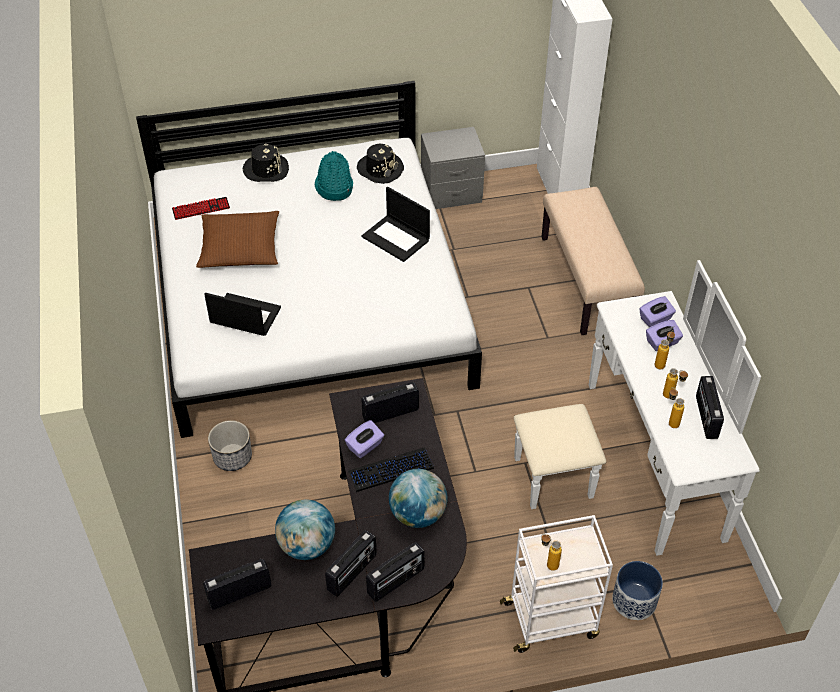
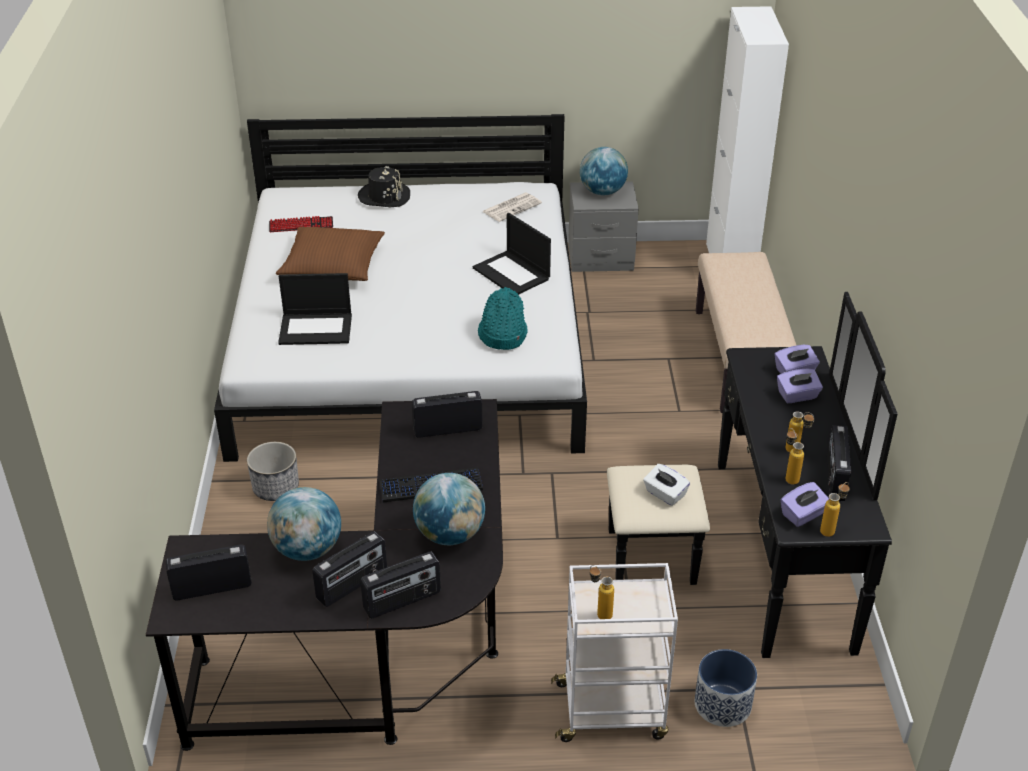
camera: 10 degrees right, 10 degrees down
laptop [204,293,281,336] -> laptop turned 150 degrees clockwise [278,273,352,345]
turquoise hat [314,151,353,201] -> turquoise hat moved to [478,287,528,350]
purple tissue box [345,420,384,458] -> purple tissue box moved to [781,482,829,527]
black hat [357,144,404,184] -> newspaper [482,193,542,222]
white dresser [514,260,761,556] -> black dresser [607,292,898,658]
bottle [655,330,675,369] -> bottle moved to [820,482,850,537]
none -> globe [580,147,628,195]
none -> white tissue box [643,464,690,506]

